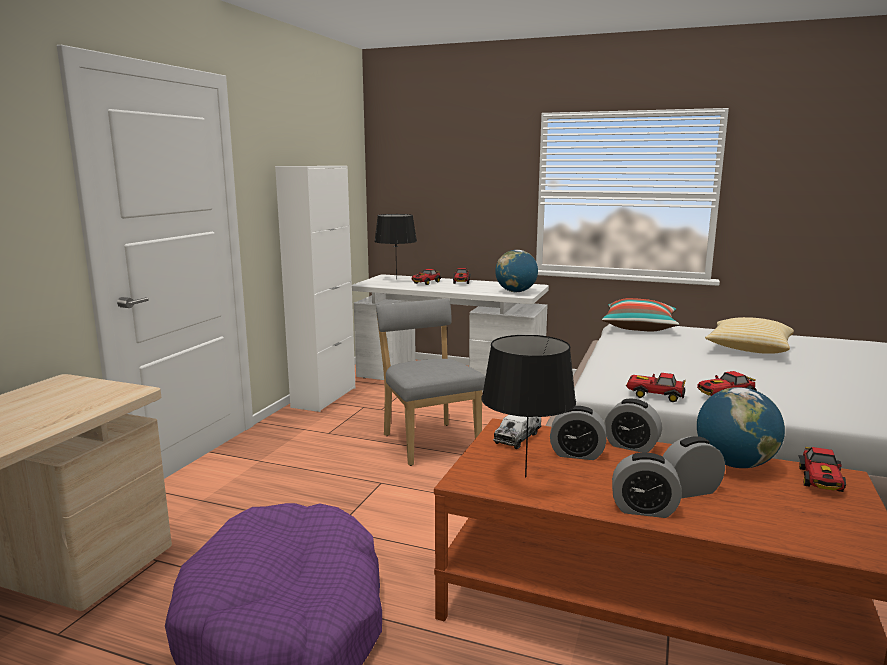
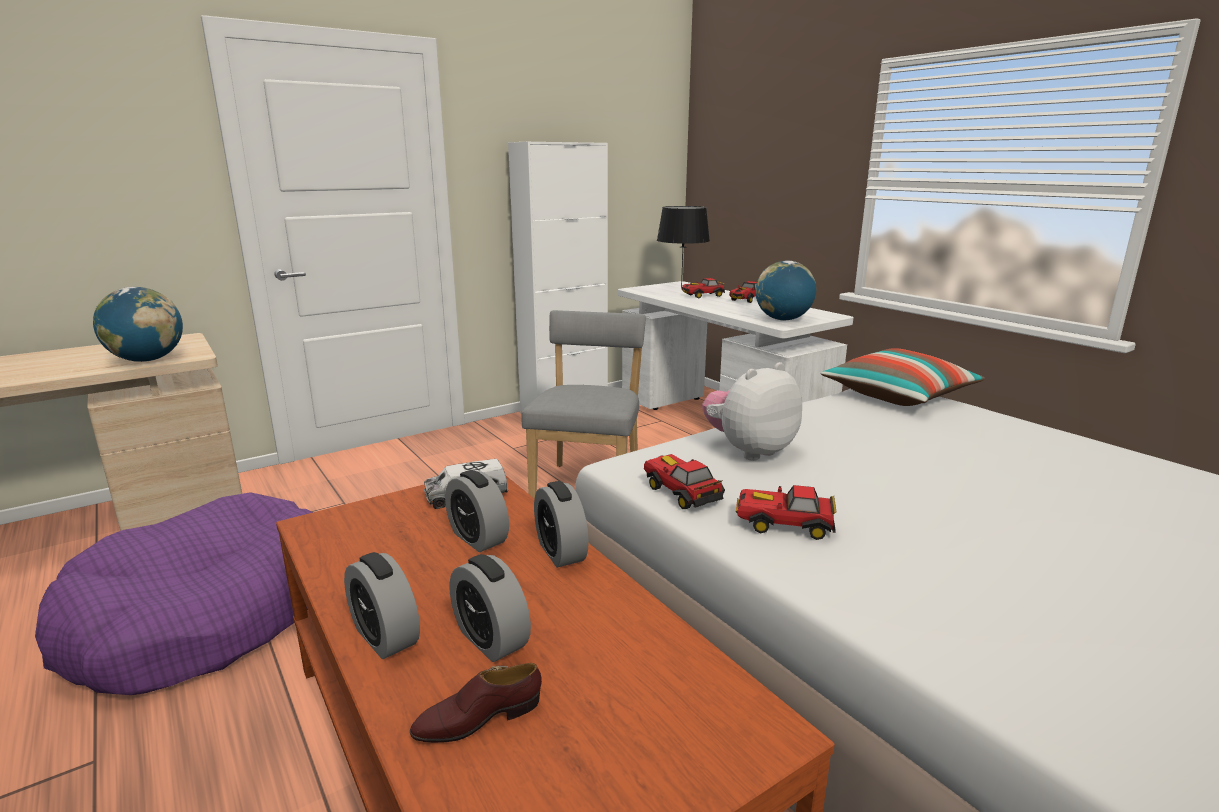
camera: 35 degrees right, 5 degrees up
black table lamp [482,335,576,477] -> none
alarm clock [663,436,725,498] -> alarm clock turned 150 degrees counterclockwise [450,554,531,662]
globe [697,387,785,468] -> globe moved to [93,287,183,362]
pillow [705,317,794,354] -> none
toy car [799,447,846,492] -> none
none -> brown shoe [410,663,542,743]
none -> plush toy [702,362,802,461]

